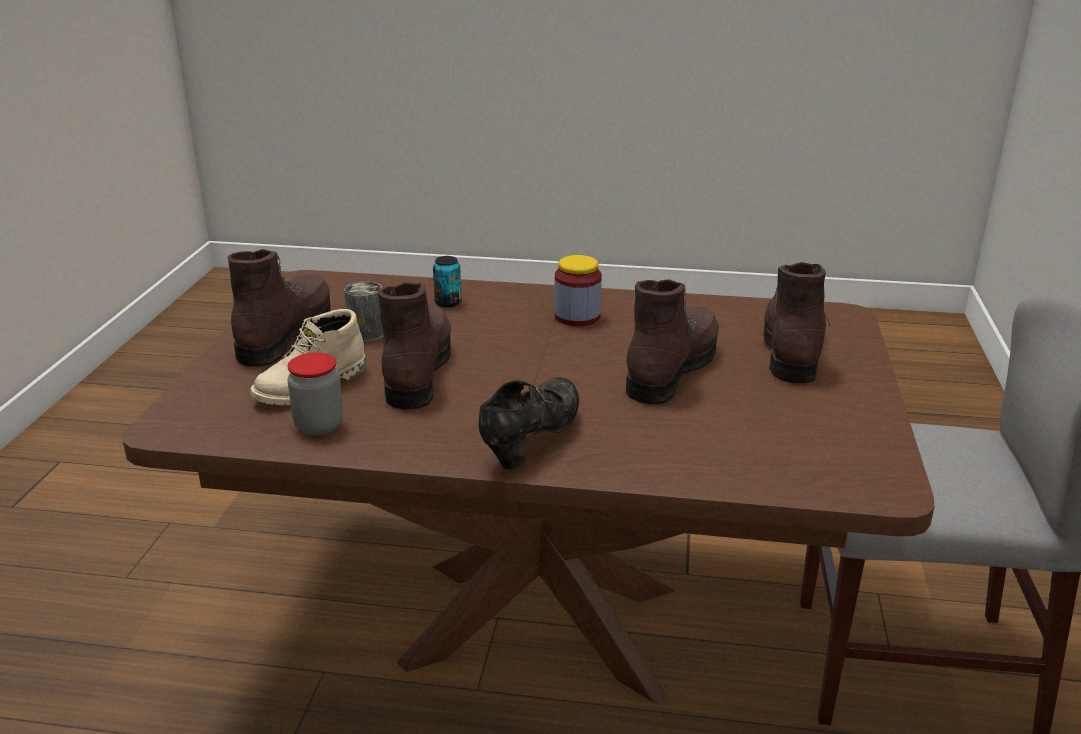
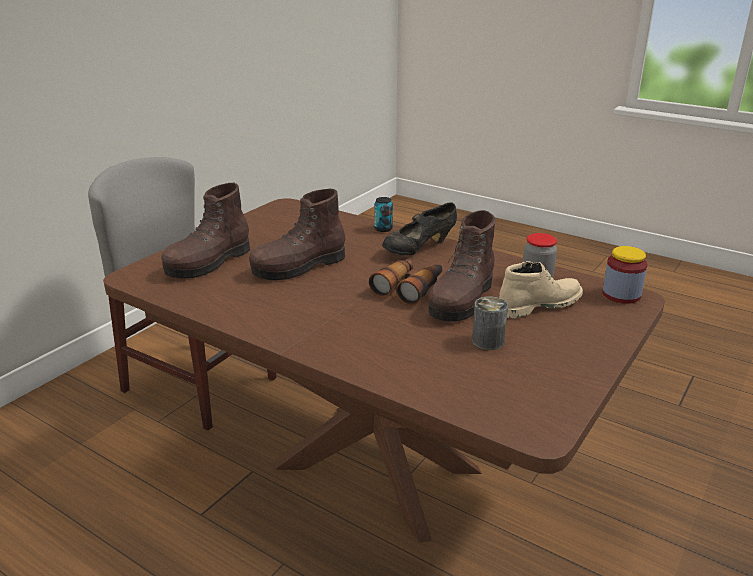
camera: 155 degrees left, 0 degrees up
brown boot [228,249,331,367] -> none
can [433,256,462,307] -> can moved to [374,197,393,232]
jar [554,255,602,326] -> jar moved to [602,246,647,304]
none -> binoculars [369,257,442,305]

